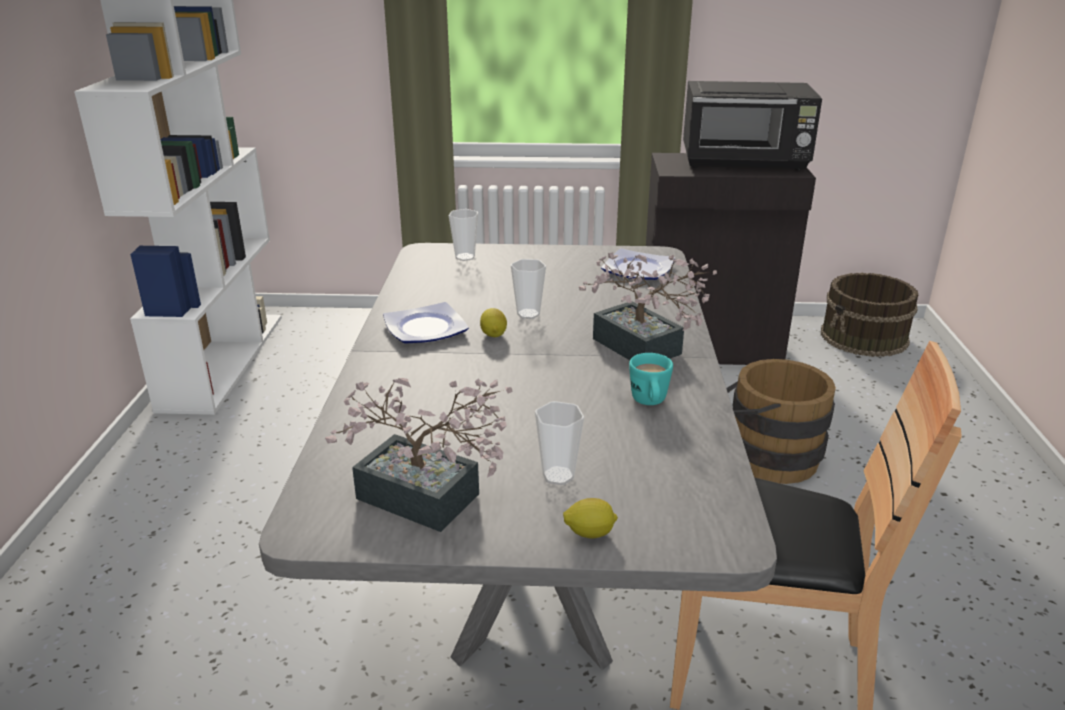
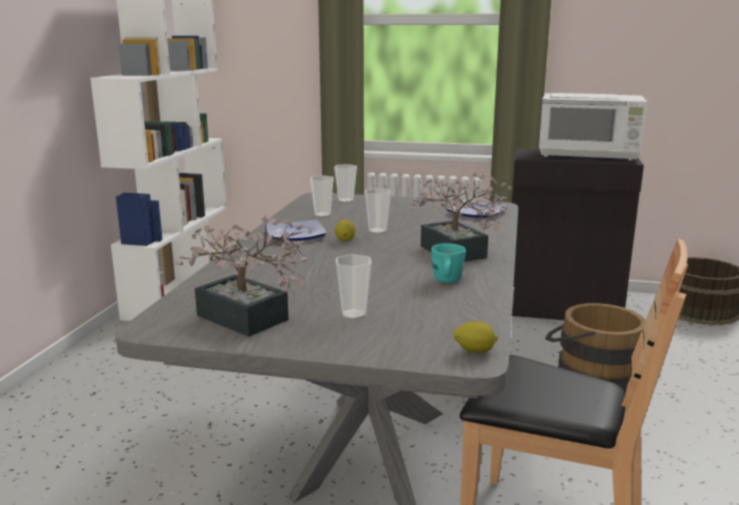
camera: 10 degrees right, 10 degrees down
lemon [563,498,618,539] -> lemon moved to [454,321,498,353]
black microwave [683,81,822,171] -> white microwave [539,93,647,161]
none -> cup [310,175,334,217]

